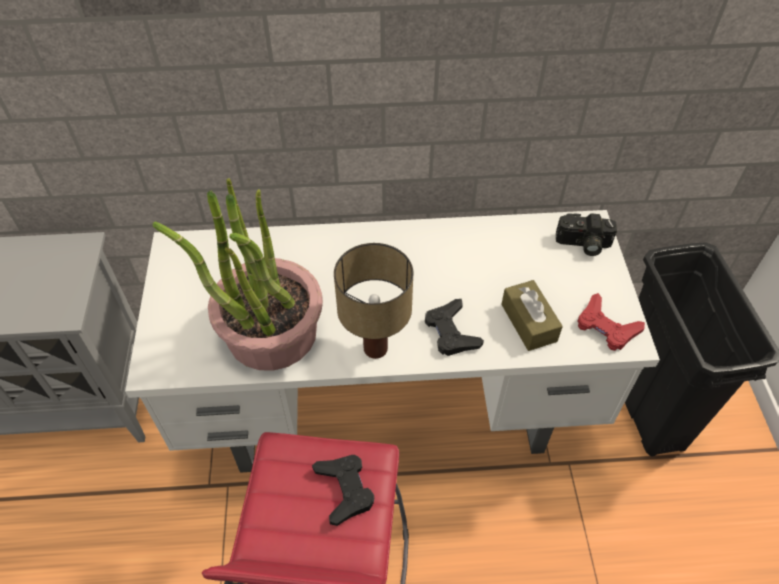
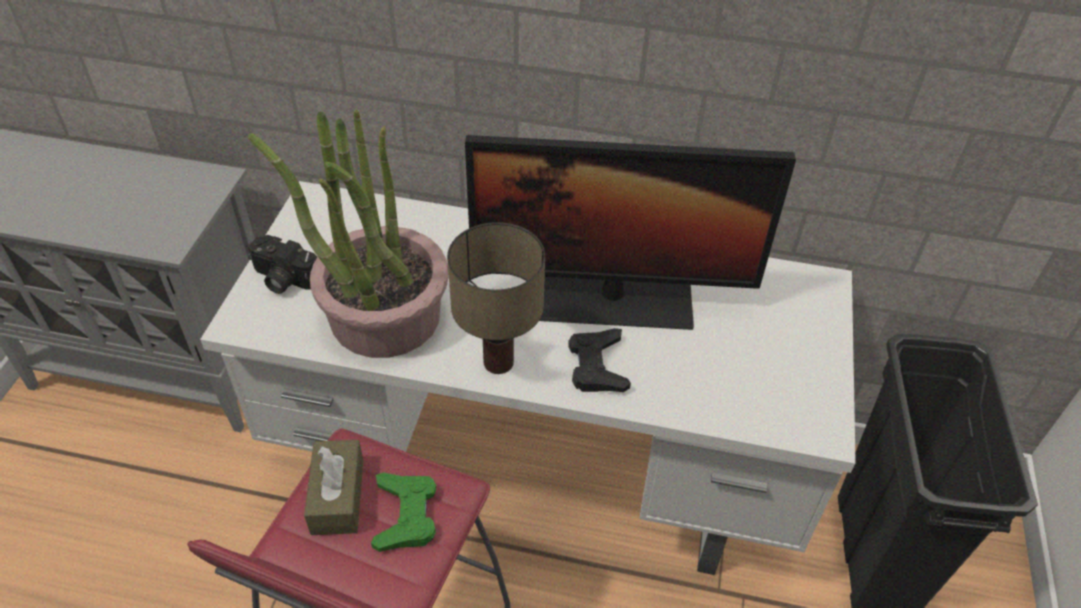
camera: 15 degrees right, 5 degrees down
black game controller [312,455,374,526] -> green game controller [371,472,436,552]
brown tissue box [501,280,563,351] -> brown tissue box moved to [304,440,363,535]
camera [556,213,617,256] -> camera moved to [248,235,317,294]
red game controller [577,293,645,351] -> none
none -> monitor [465,135,796,330]

